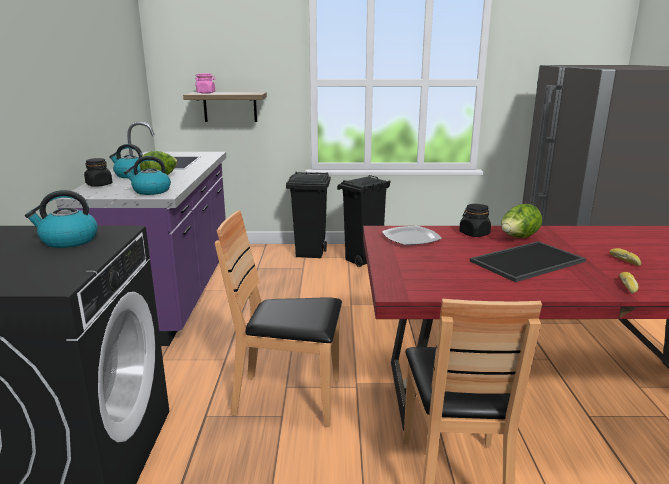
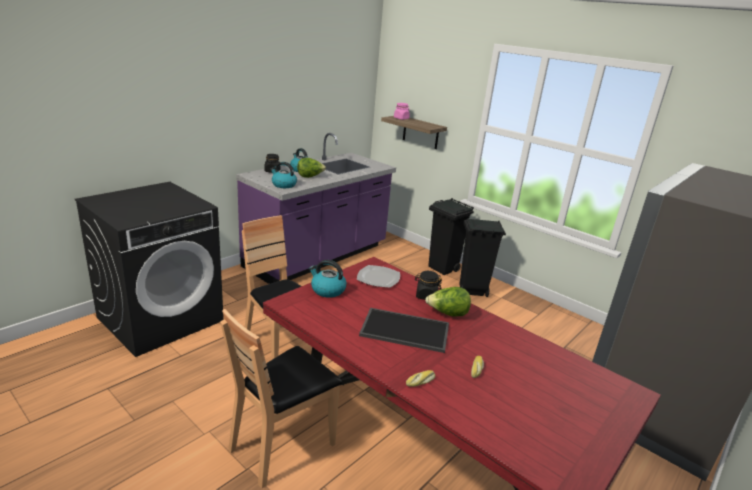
camera: 40 degrees right, 5 degrees up
kettle [25,190,98,248] -> kettle moved to [309,260,347,298]

